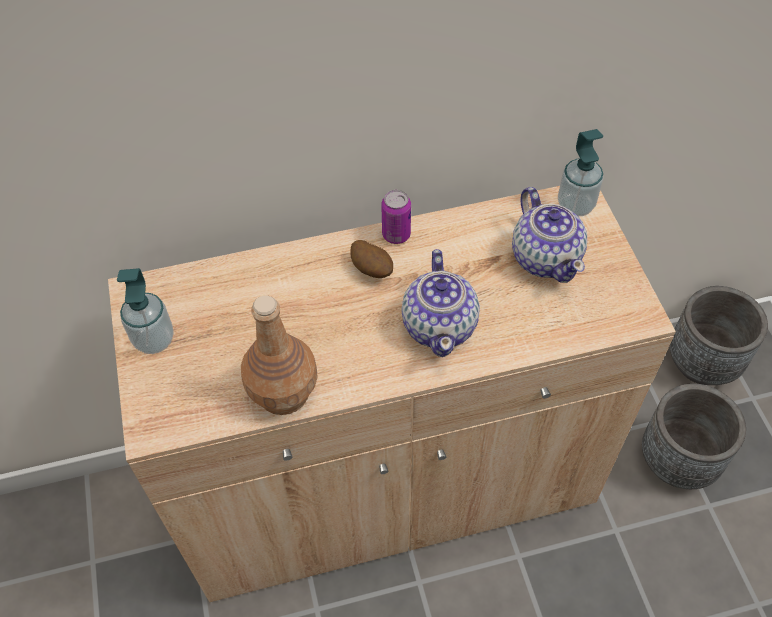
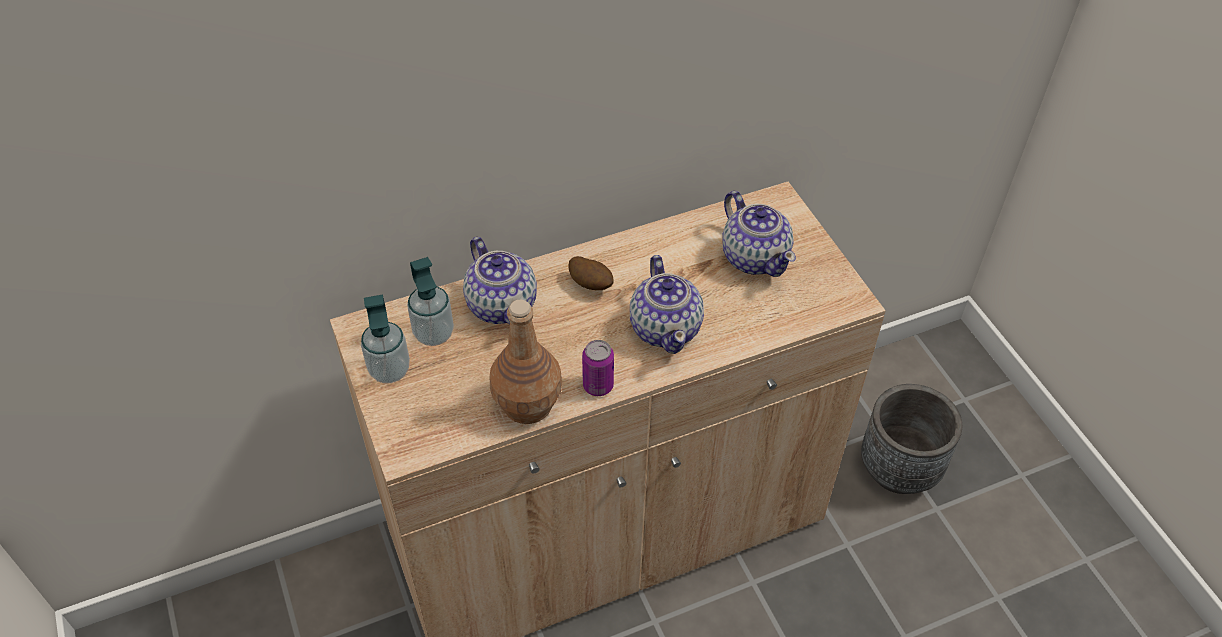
camera: 10 degrees left, 5 degrees down
can [381,190,411,244] -> can moved to [582,340,614,396]
soap dispenser [558,129,604,216] -> soap dispenser moved to [407,257,454,346]
grey planter [670,286,768,385] -> none
none -> teapot [463,237,537,324]

